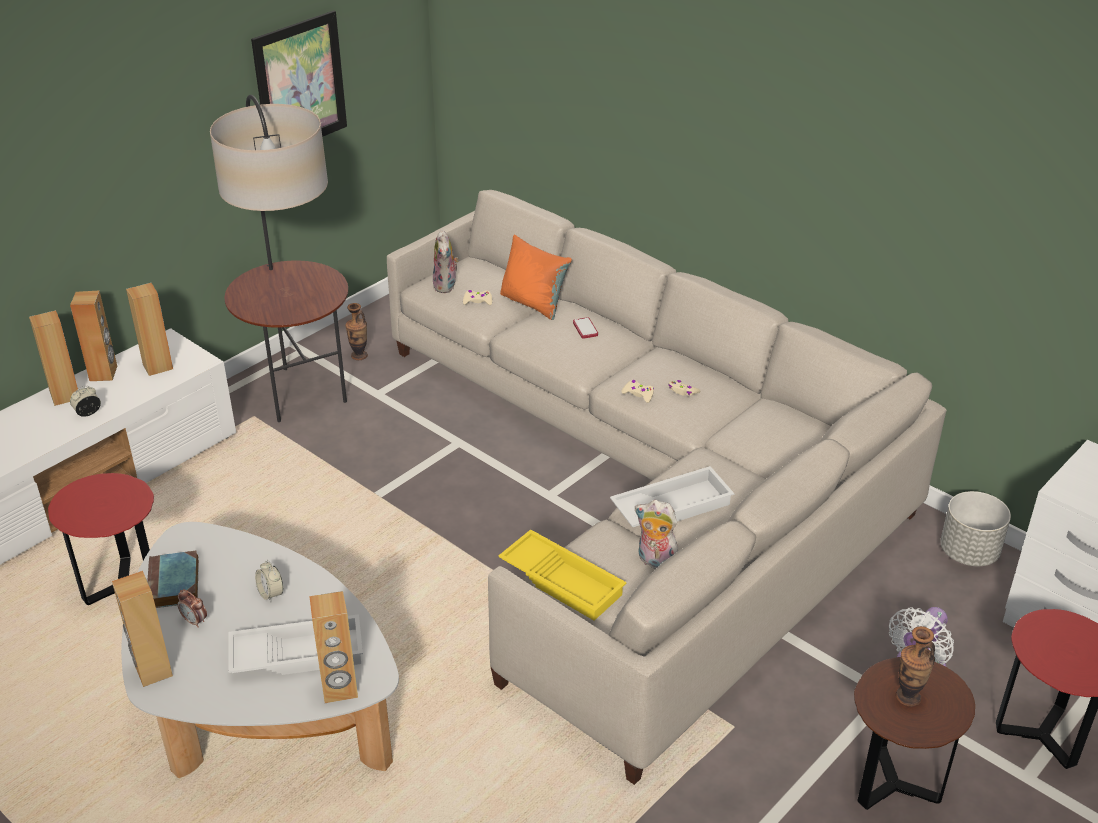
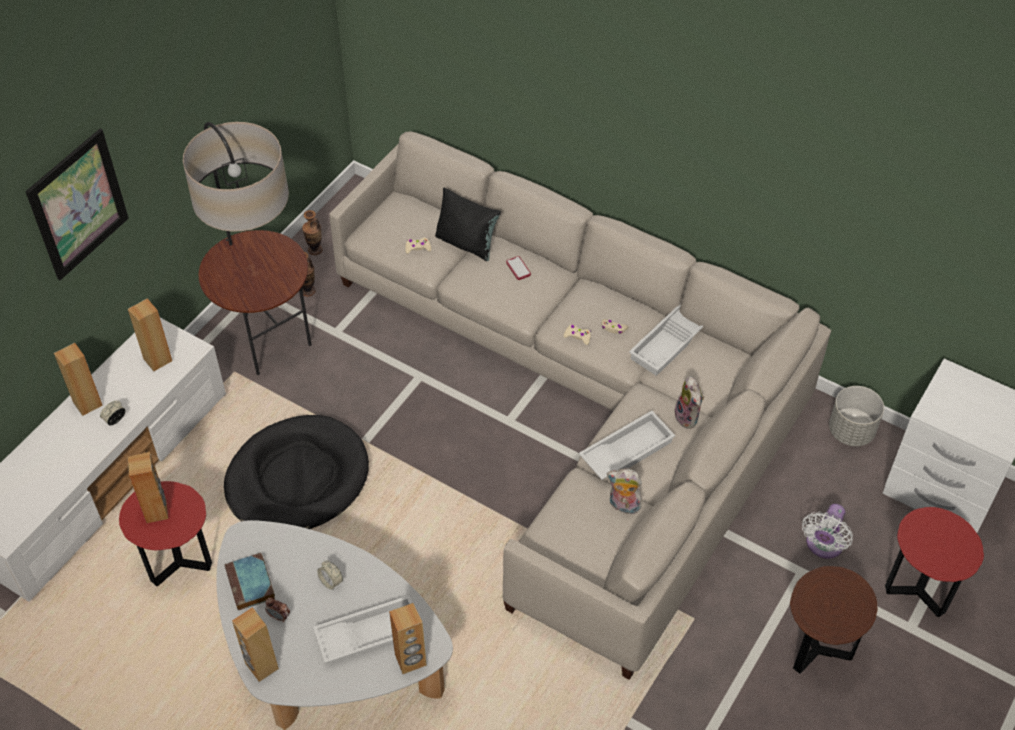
camera: 10 degrees left, 15 degrees up
brown speaker [70,290,117,381] -> brown speaker moved to [127,452,168,523]
picture [251,10,347,137] -> picture moved to [25,129,129,280]
plush toy [433,230,459,293] -> plush toy moved to [675,376,704,429]
yellow tray [498,530,627,621] -> none
orange pillow [500,235,572,320] -> black pillow [435,188,501,261]
vase [896,626,935,707] -> vase moved to [302,210,322,255]
none -> black dog bed [224,415,369,529]
none -> white tray [629,304,703,376]

